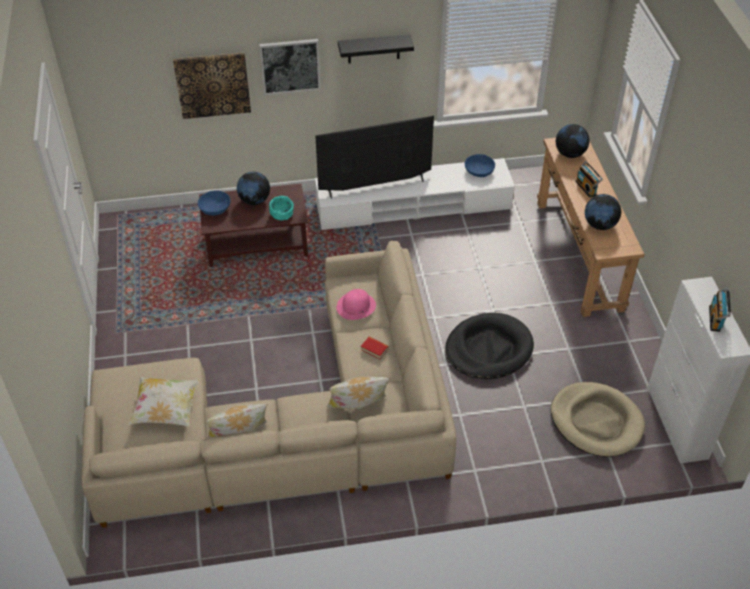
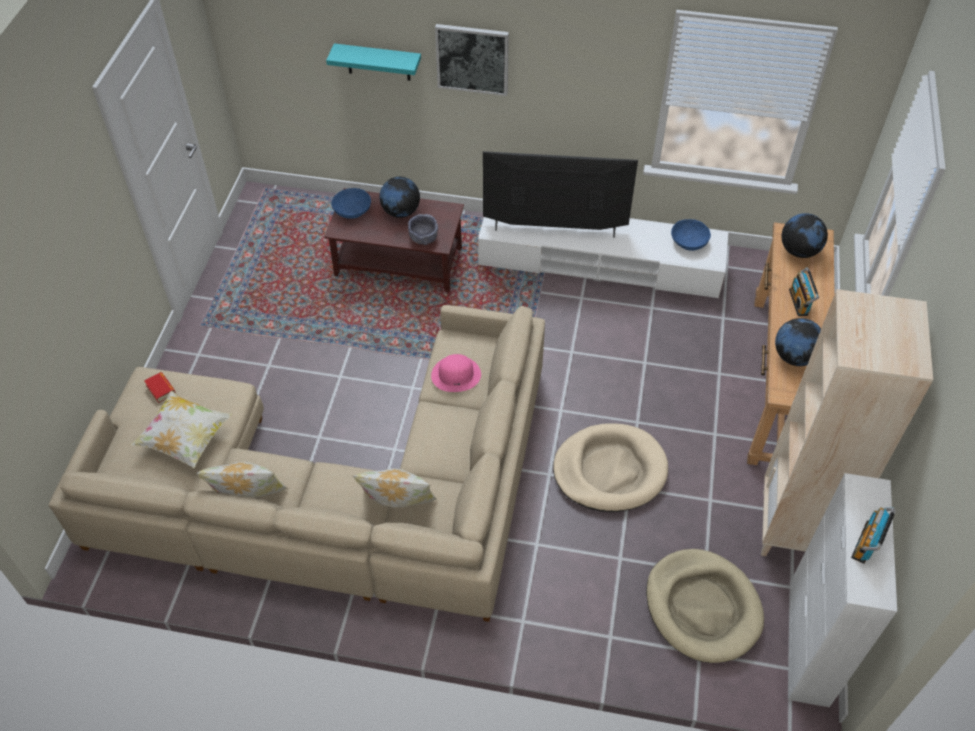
camera: 20 degrees right, 5 degrees up
picture [173,53,251,119] -> turquoise shelf [326,44,421,81]
turquoise bowl [269,196,294,221] -> grey bowl [408,214,438,245]
black shelf [338,34,414,64] -> none
book [361,337,389,360] -> book moved to [144,372,176,403]
black dog bed [445,313,534,379] -> beige dog bed [553,423,668,512]
none -> beige bookcase [761,289,933,556]

